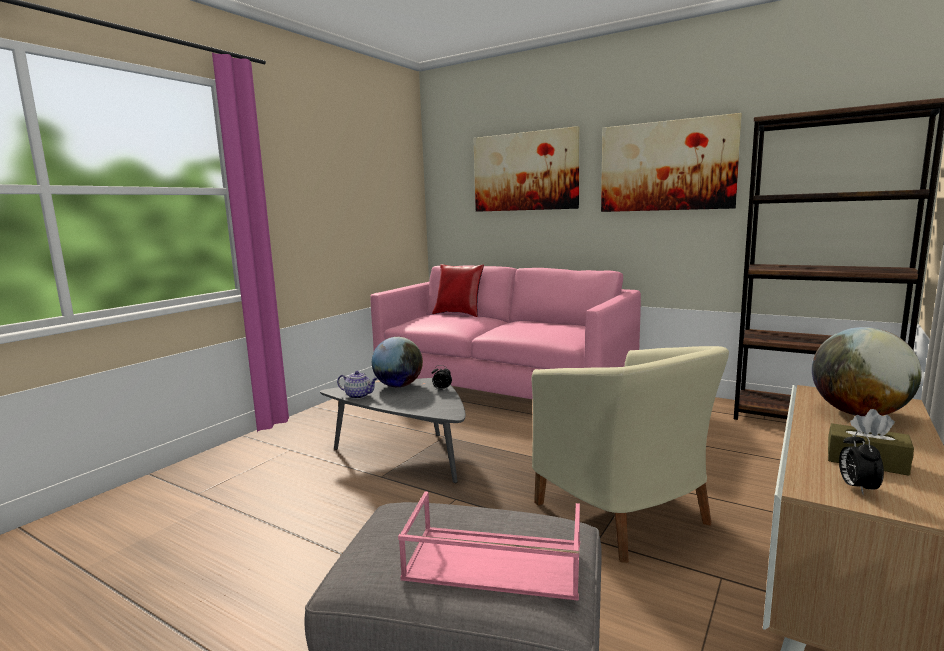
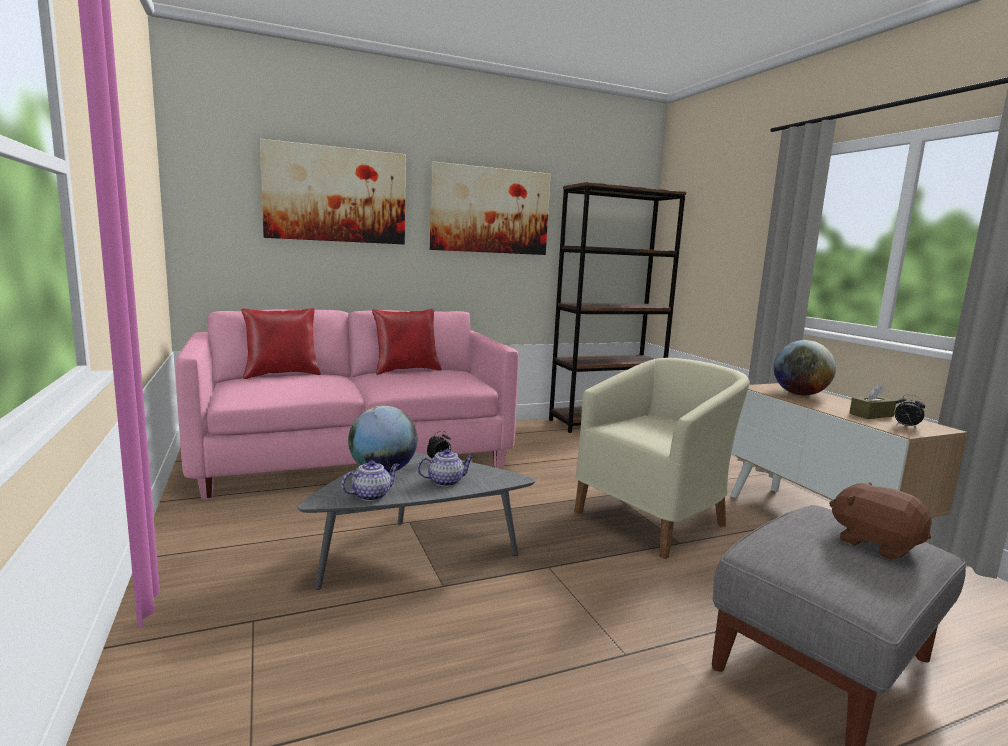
camera: 55 degrees left, 0 degrees up
pink tray [398,492,580,601] -> brown plush toy [829,482,932,560]
beige armchair [532,346,729,562] -> beige armchair turned 45 degrees counterclockwise [574,358,750,559]
none -> red pillow [372,309,442,375]
none -> teapot [417,449,474,487]

